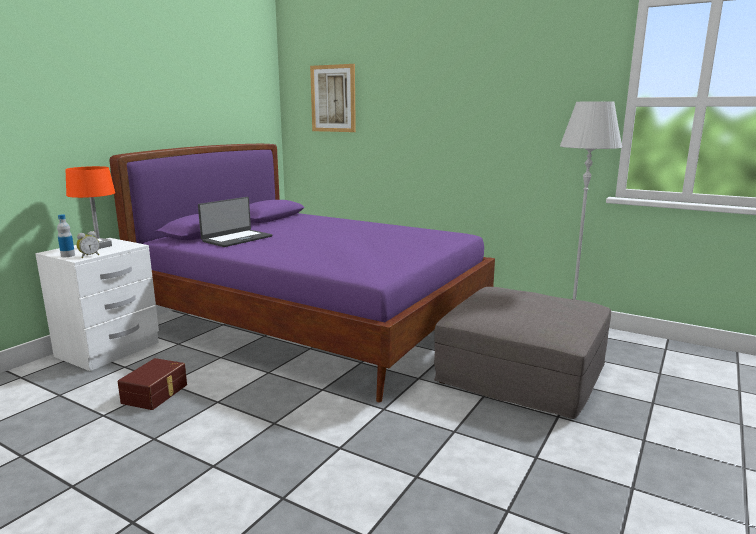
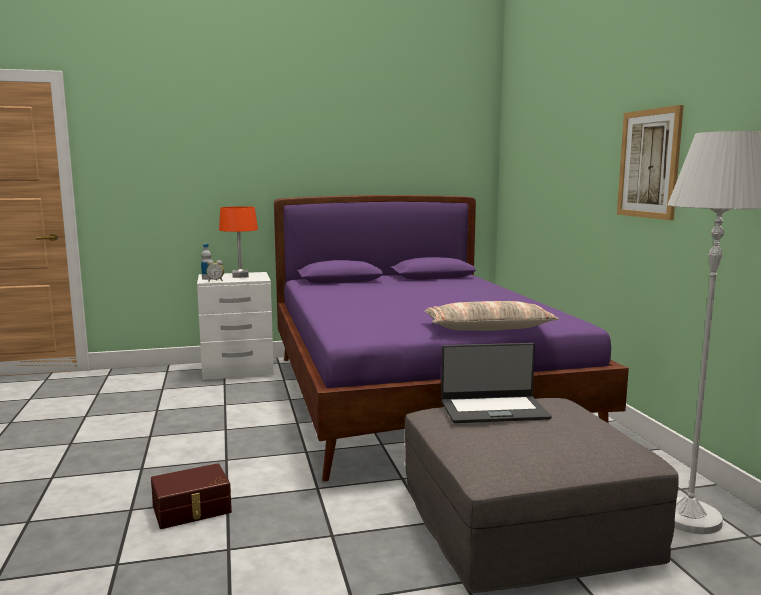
camera: 45 degrees right, 5 degrees down
brown storage box [118,358,187,410] -> brown storage box moved to [151,463,232,529]
laptop [198,197,272,247] -> laptop moved to [441,343,552,423]
picture [310,64,356,132] -> picture moved to [617,105,684,220]
none -> pillow [425,301,559,331]

